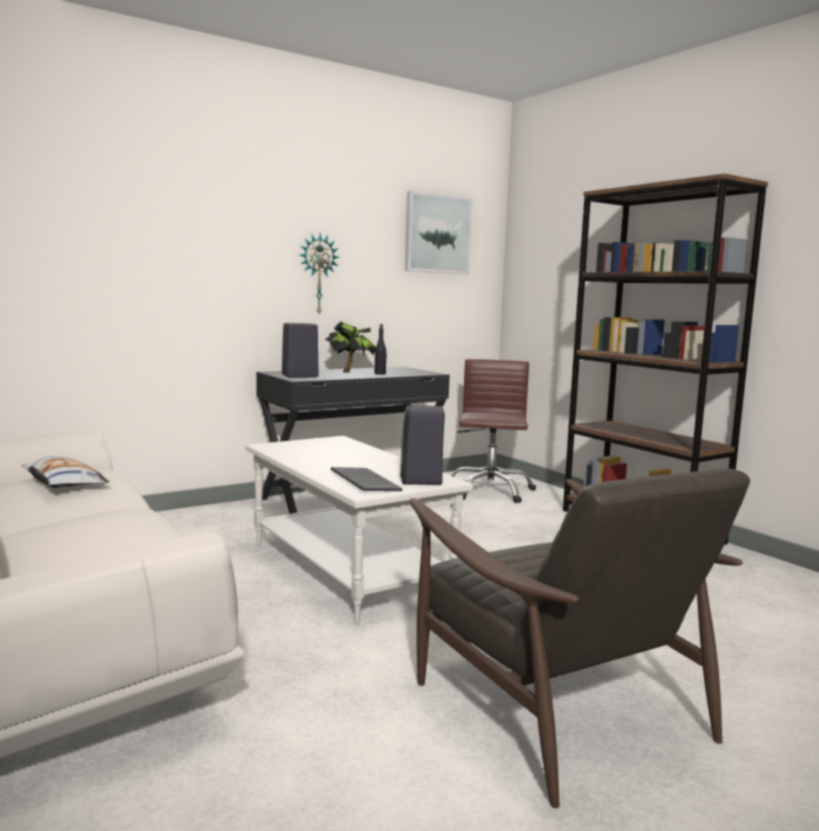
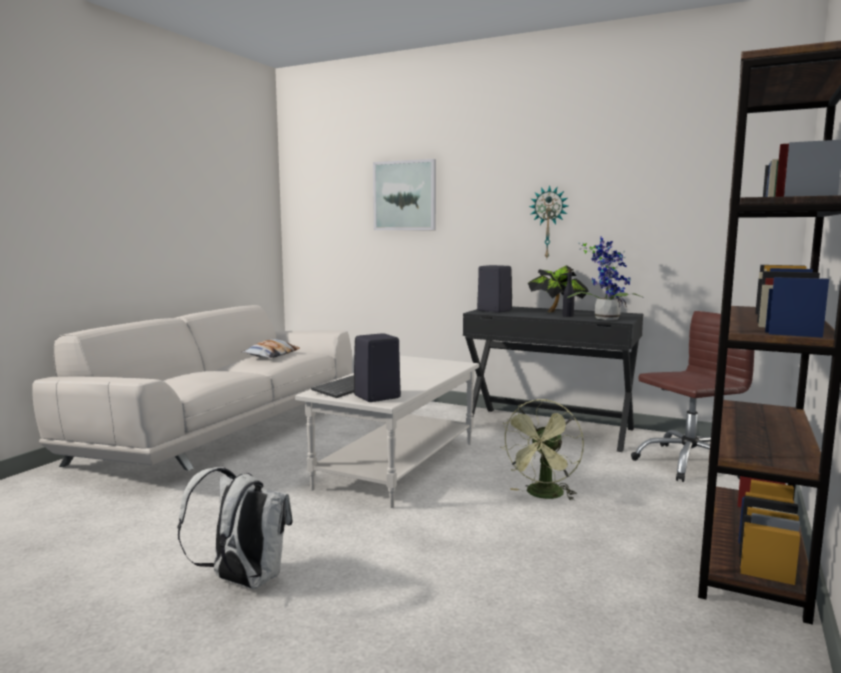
camera: 60 degrees right, 0 degrees up
picture [405,191,472,274] -> picture moved to [373,159,436,230]
brown armchair [409,468,750,808] -> white backpack [177,467,293,589]
none -> green fan [500,399,584,501]
none -> potted plant [567,236,644,320]

